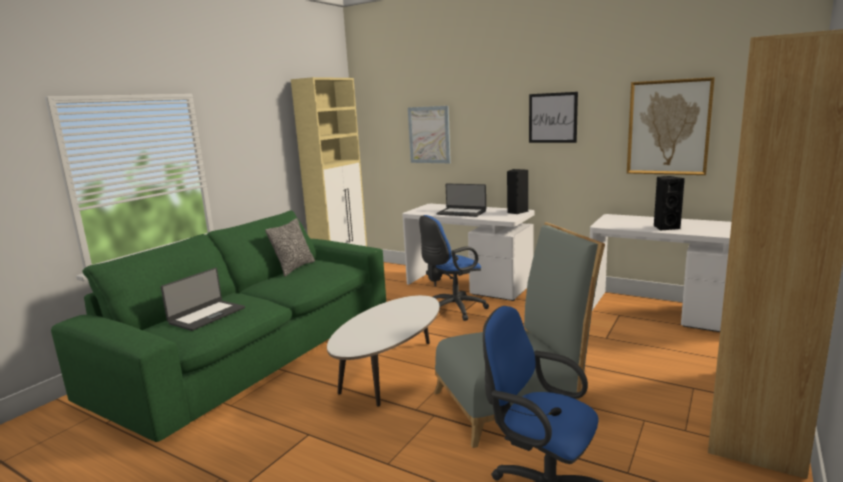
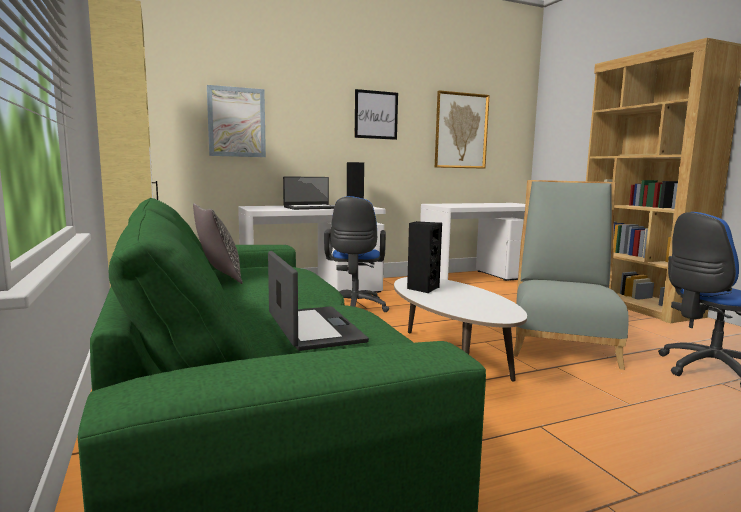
camera: 55 degrees left, 5 degrees down
black speaker [654,176,685,231] -> black speaker moved to [407,221,442,293]

